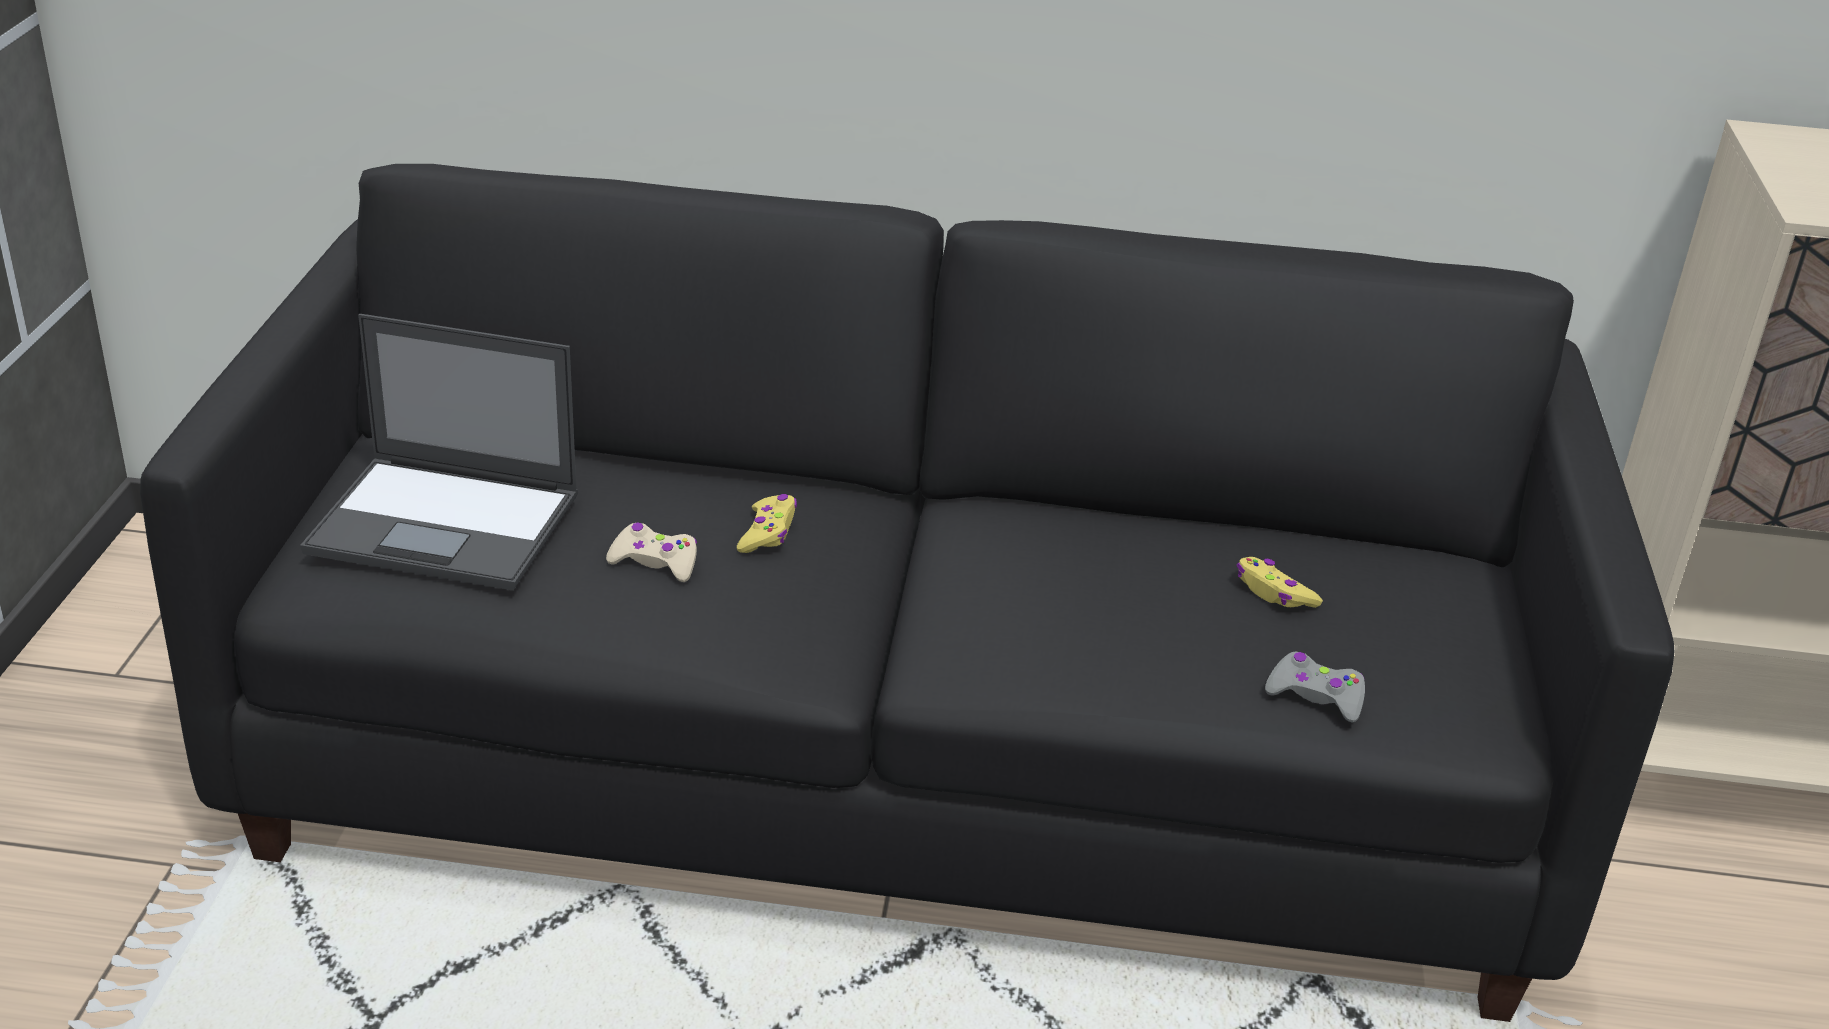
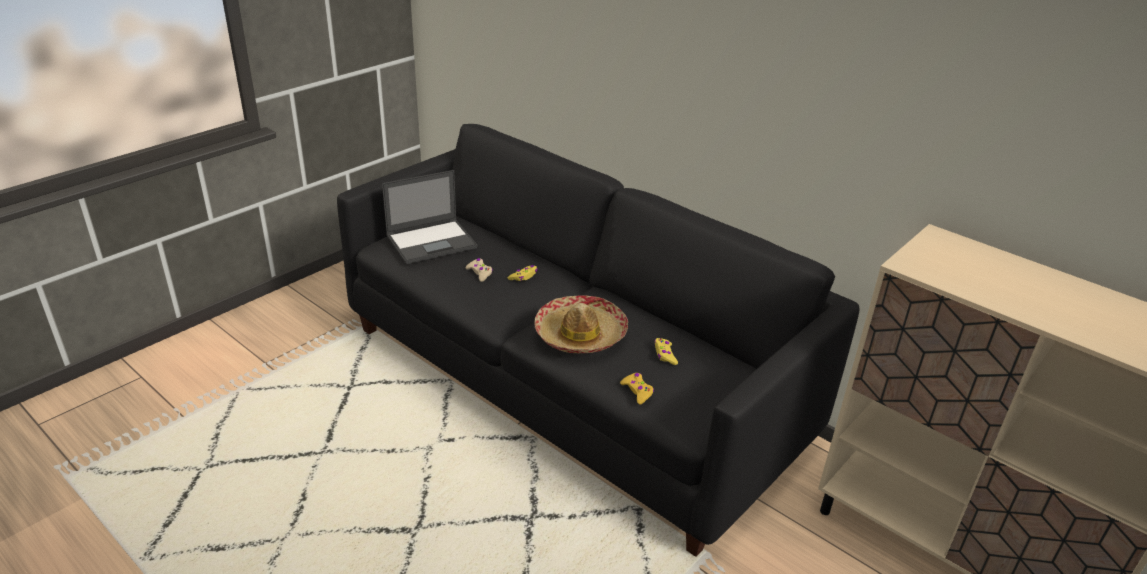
camera: 35 degrees right, 0 degrees up
laptop [300,314,578,591] -> laptop turned 75 degrees counterclockwise [382,170,477,264]
grey game controller [1265,652,1365,723] -> yellow game controller [620,373,654,405]
none -> hat [534,295,628,353]

